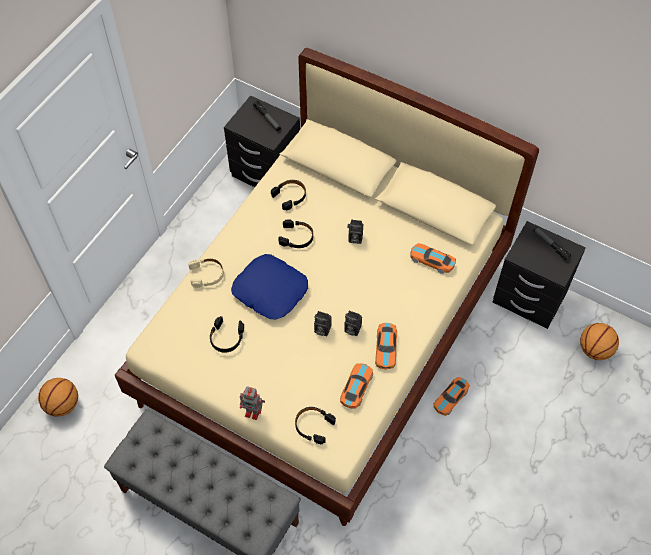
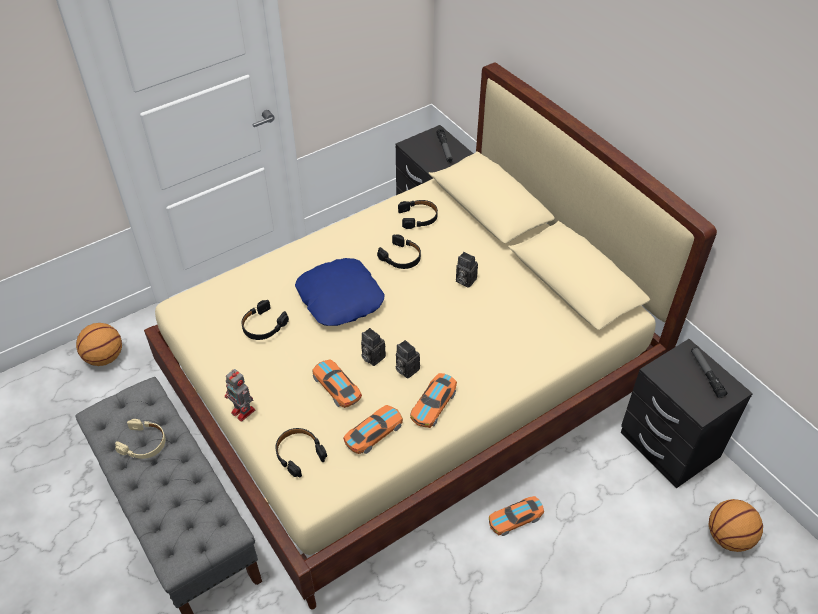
camera: 25 degrees right, 10 degrees down
beige headphones [188,258,224,288] -> beige headphones moved to [115,419,166,459]
toy car [410,243,456,274] -> toy car moved to [312,359,362,408]

